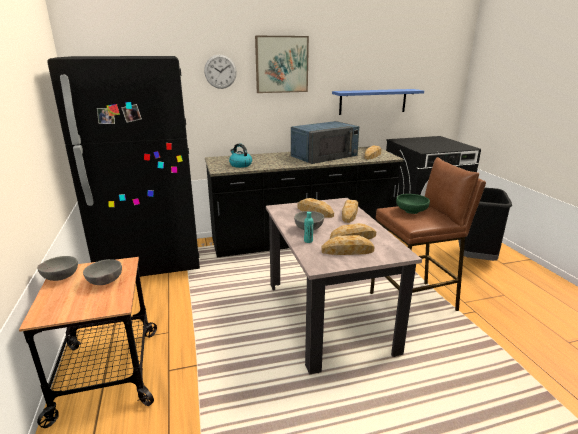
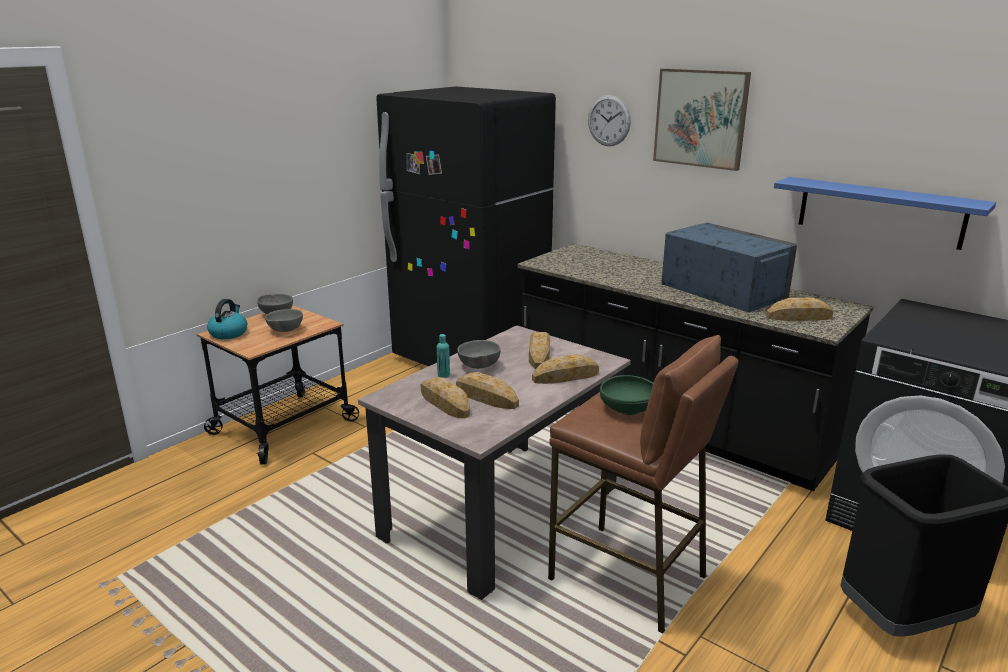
camera: 55 degrees right, 0 degrees up
kettle [229,143,252,168] -> kettle moved to [207,299,247,339]
blue microwave [291,121,359,164] -> blue microwave turned 150 degrees counterclockwise [661,223,797,312]

